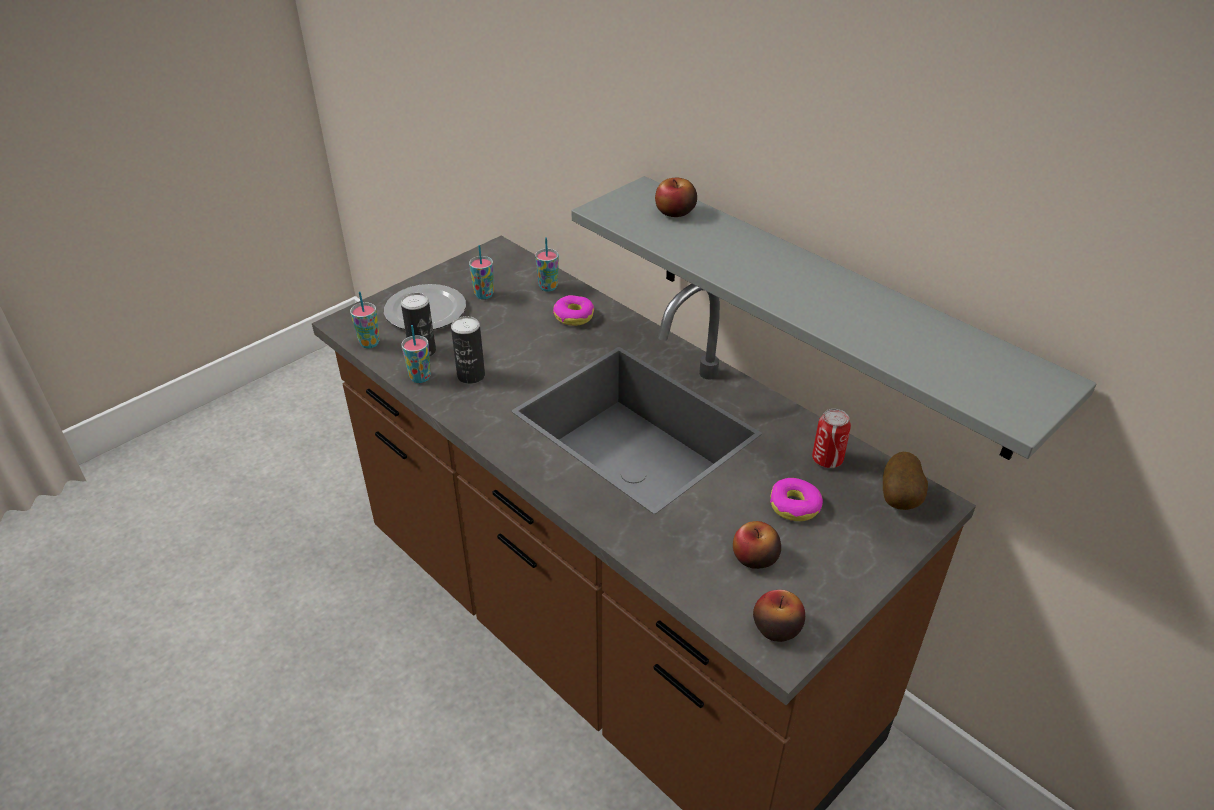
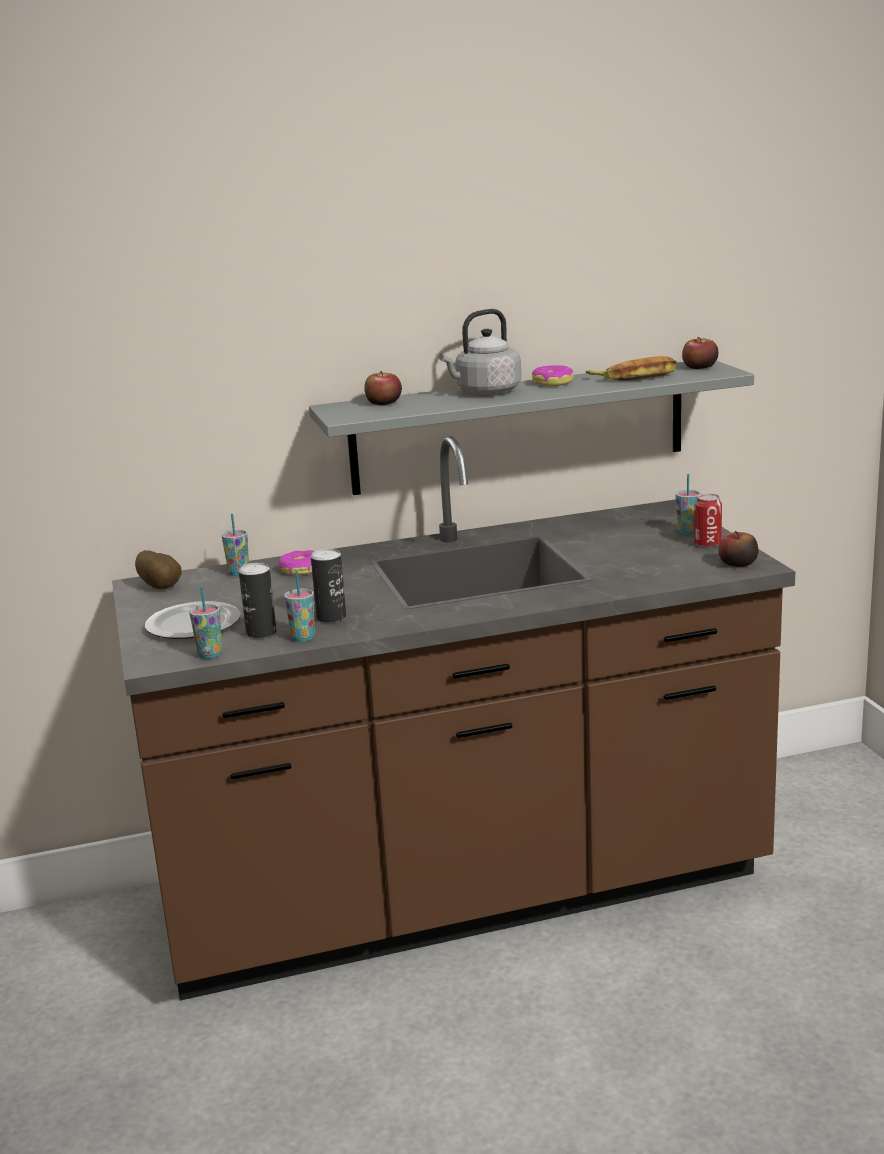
camera: 60 degrees left, 20 degrees down
cup [469,245,494,299] -> cup moved to [675,474,701,535]
apple [733,521,781,569] -> apple moved to [682,337,718,369]
donut [770,478,823,521] -> donut moved to [532,365,573,386]
can [812,409,851,468] -> can moved to [694,494,722,548]
potato [883,452,928,510] -> potato moved to [135,550,182,589]
none -> grey kettle [439,309,522,395]
none -> banana [586,356,677,381]

